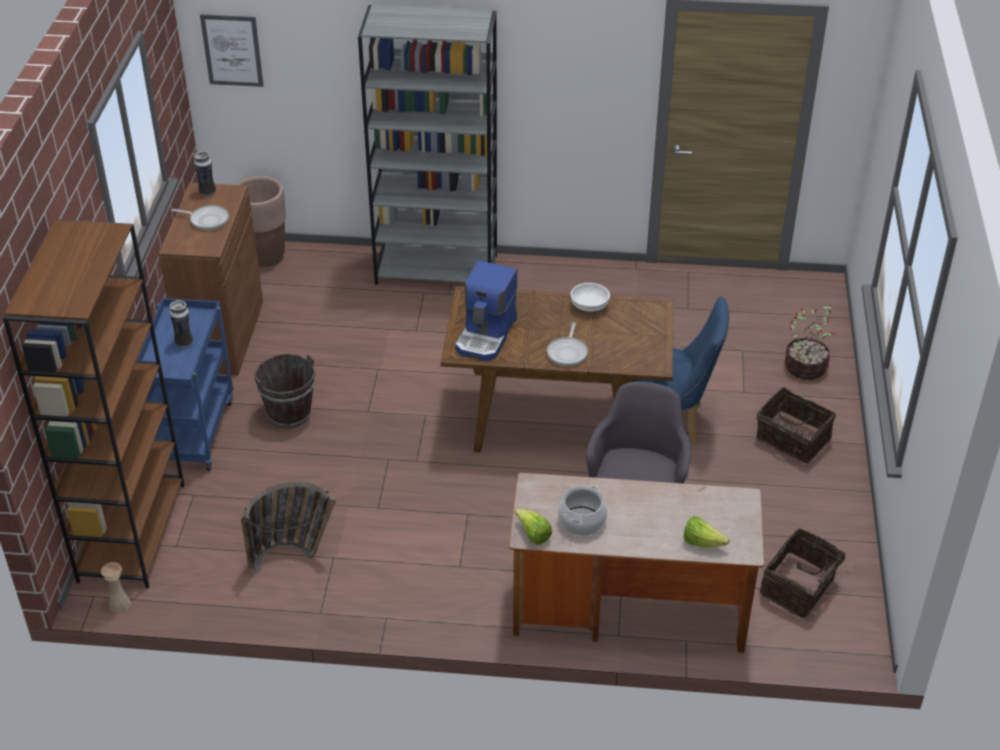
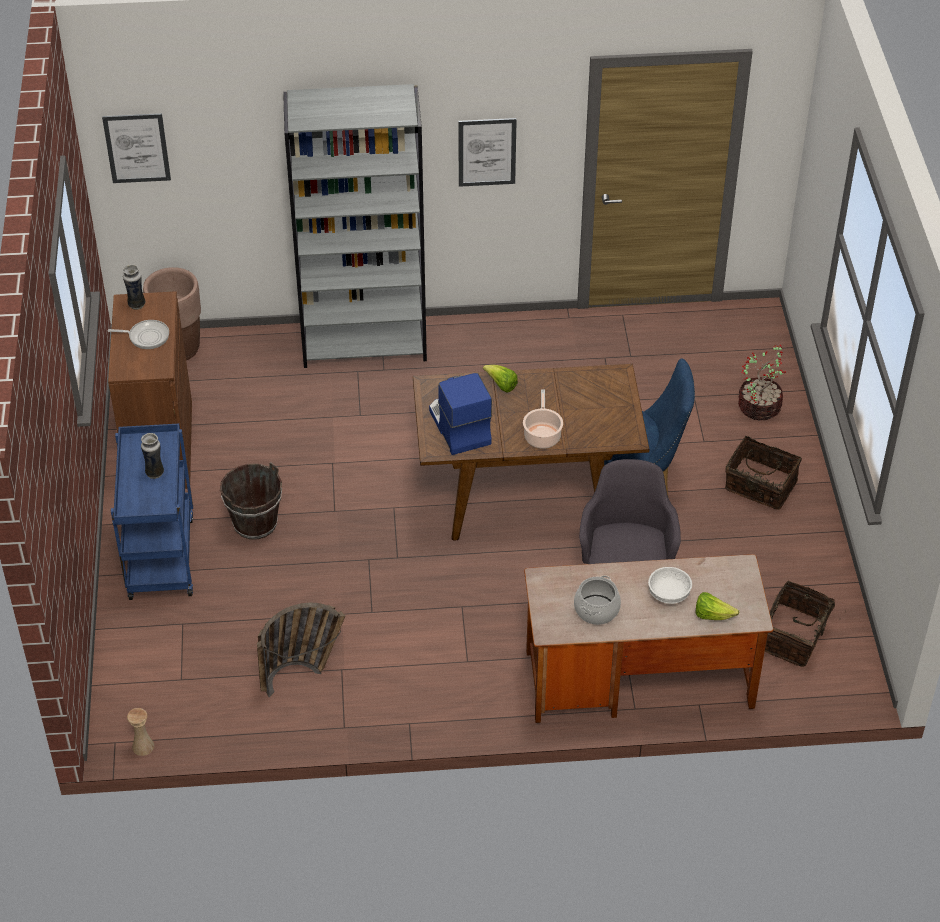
camera: 10 degrees left, 5 degrees up
brown bookcase [3,219,184,588] -> none
coffee machine [455,261,518,361] -> coffee machine turned 150 degrees clockwise [429,373,492,455]
lettuce [515,509,552,545] -> lettuce moved to [483,365,518,392]
frying pan [547,323,588,367] -> cooking pot [523,389,563,449]
white bowl [570,283,610,311] -> white bowl moved to [648,567,692,604]
none -> picture [458,118,517,187]

